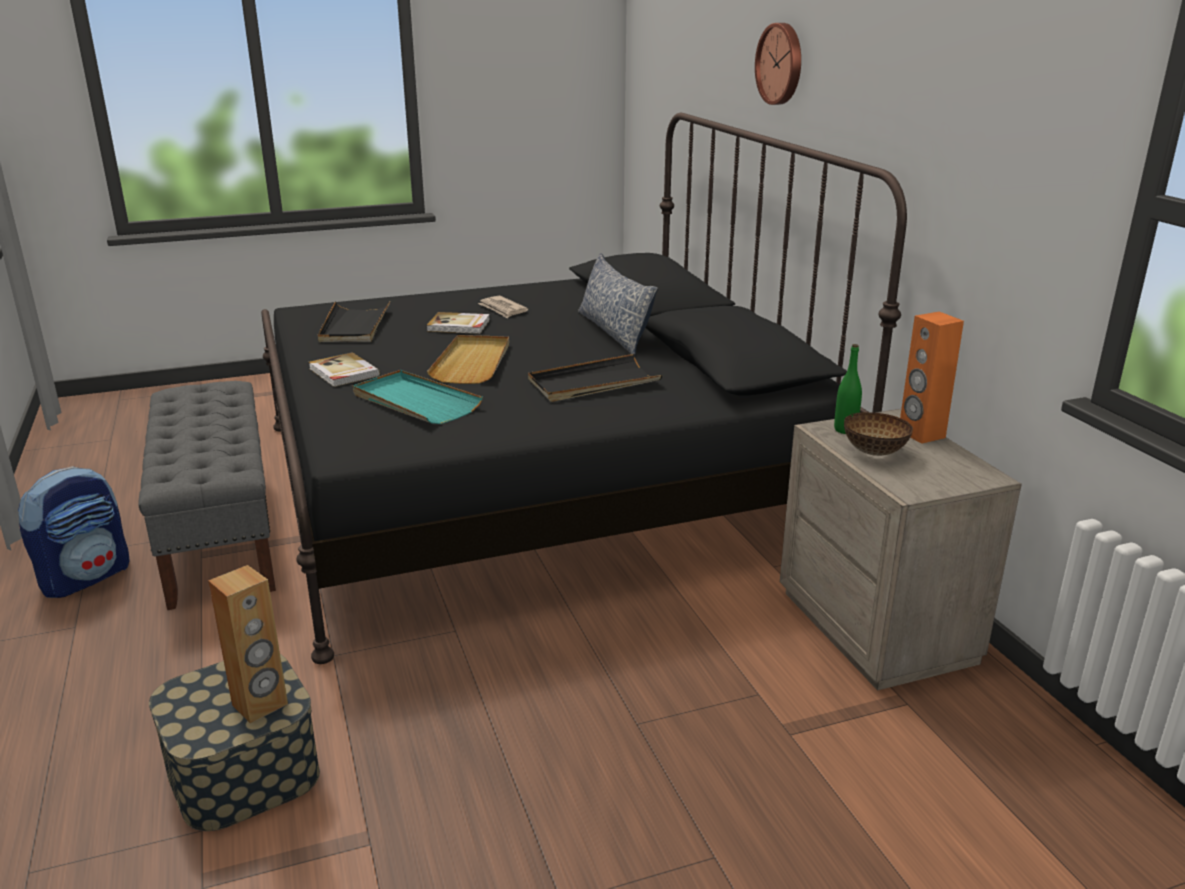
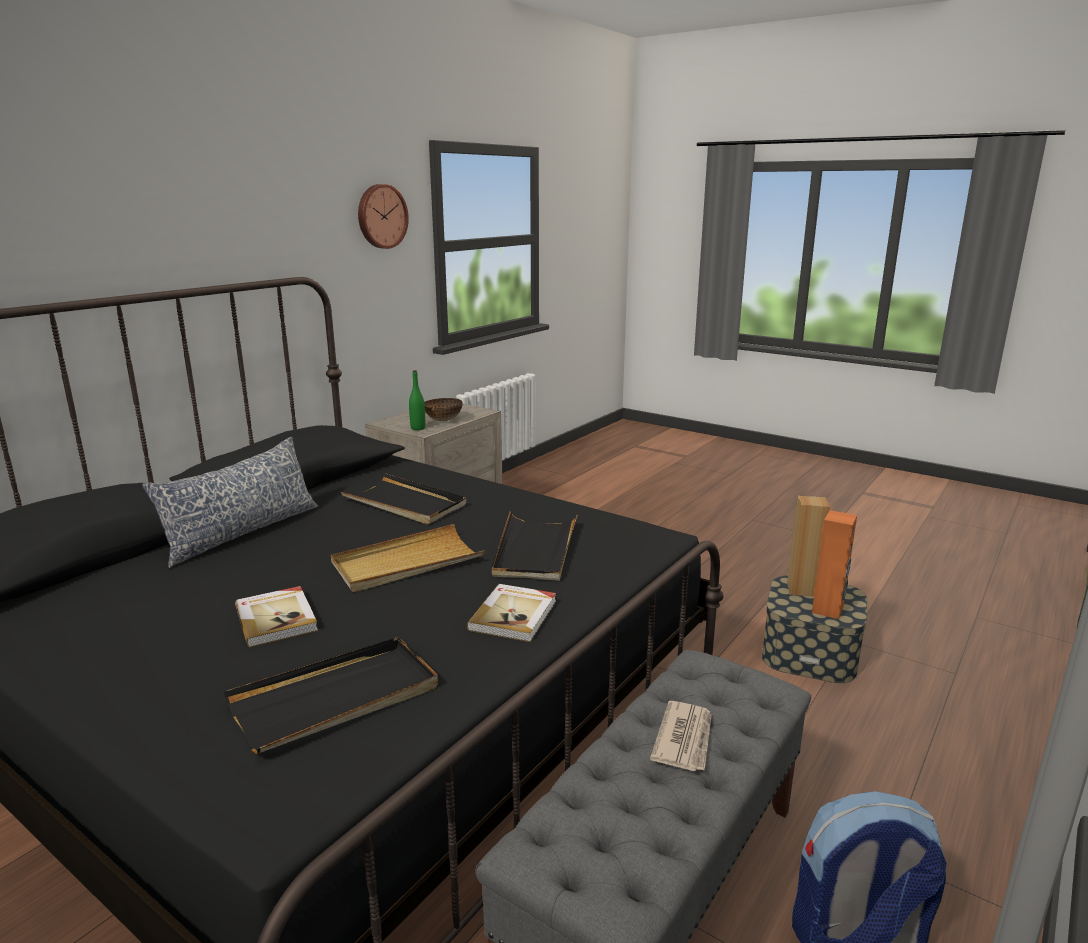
camera: 125 degrees left, 5 degrees down
turquoise tray [353,370,483,424] -> black tray [492,511,578,581]
newspaper [478,296,528,318] -> newspaper moved to [650,701,712,771]
wall clock [755,23,801,105] -> wall clock moved to [358,184,409,249]
orange speaker [900,311,964,444] -> orange speaker moved to [812,510,857,619]

